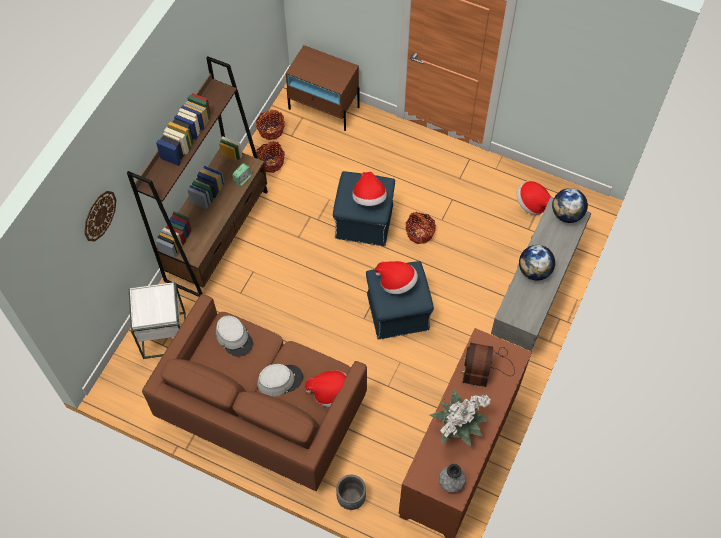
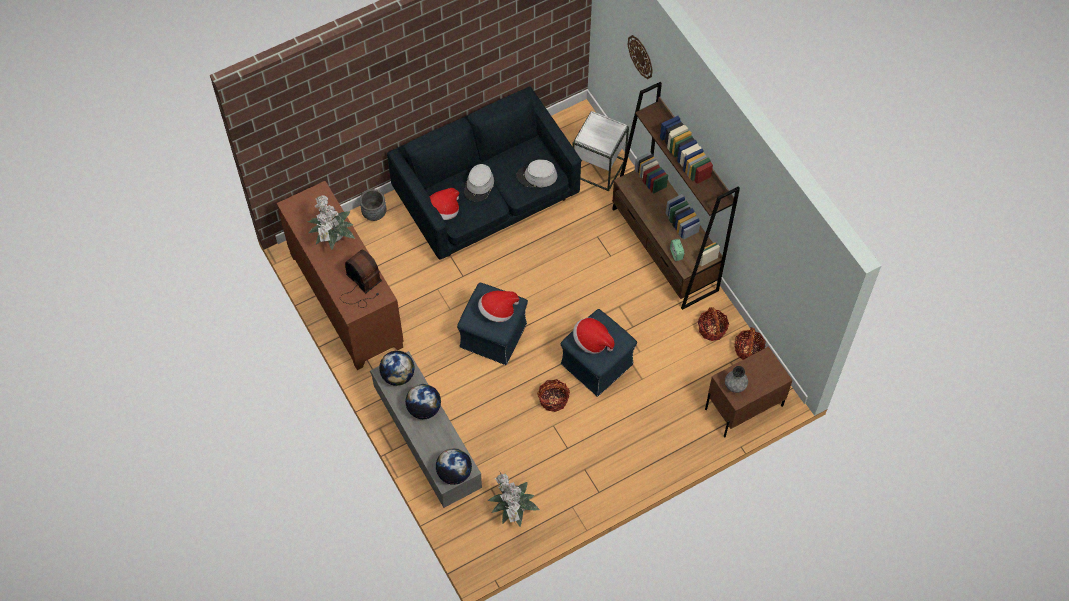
camera: 125 degrees right, 0 degrees up
brown sofa [142,294,367,491] -> blue sofa [387,86,581,260]
grey vase [439,464,466,493] -> grey vase moved to [725,366,748,393]
hat [517,181,551,215] -> potted plant [487,472,540,527]
none -> globe [379,351,415,386]

